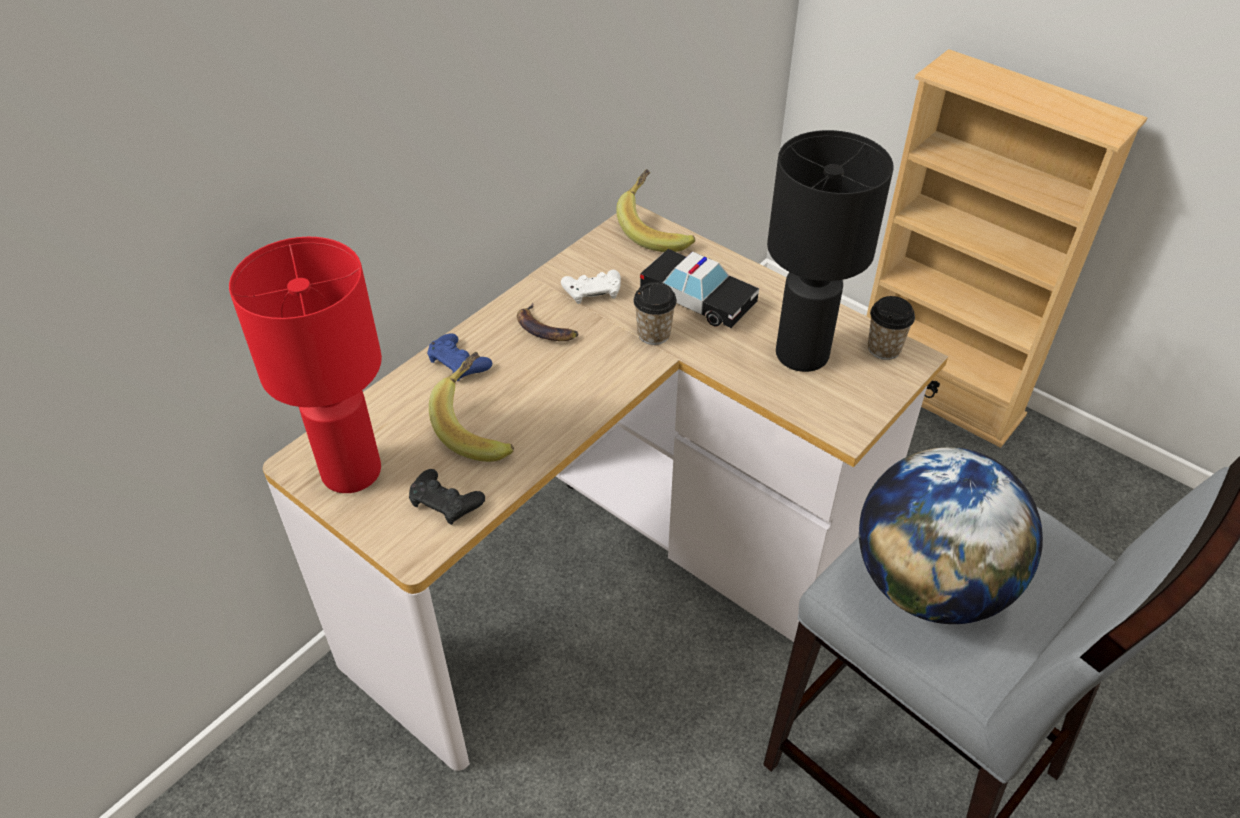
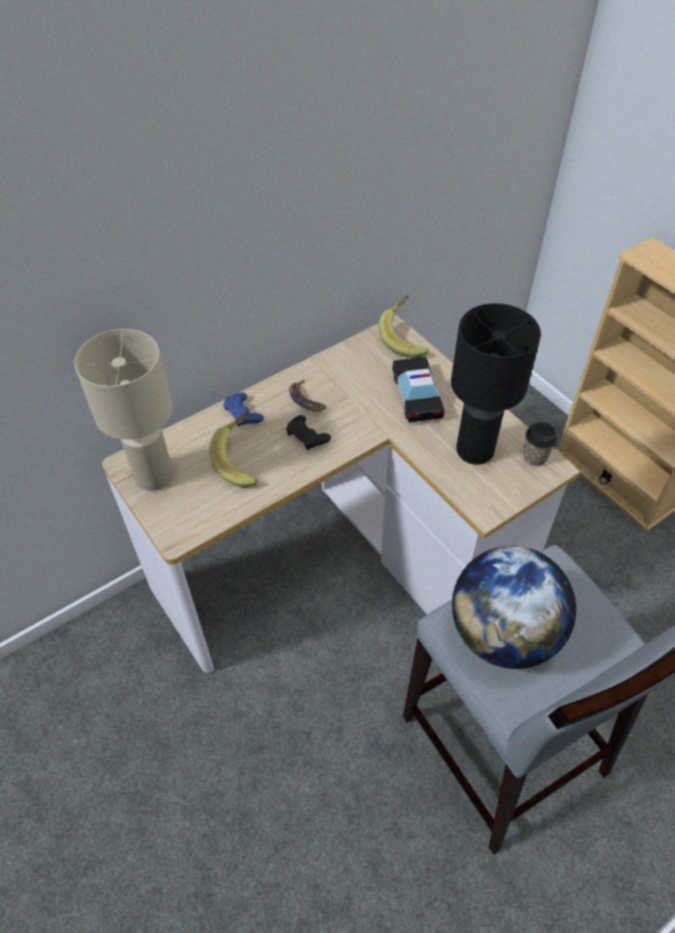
camera: 15 degrees right, 5 degrees up
red table lamp [229,237,382,493] -> beige table lamp [75,329,173,491]
black game controller [409,469,485,525] -> black game controller moved to [286,415,331,450]
white game controller [561,270,621,304] -> none
cup [633,282,677,345] -> none
toy car [640,249,759,328] -> toy car turned 150 degrees counterclockwise [392,356,445,423]

